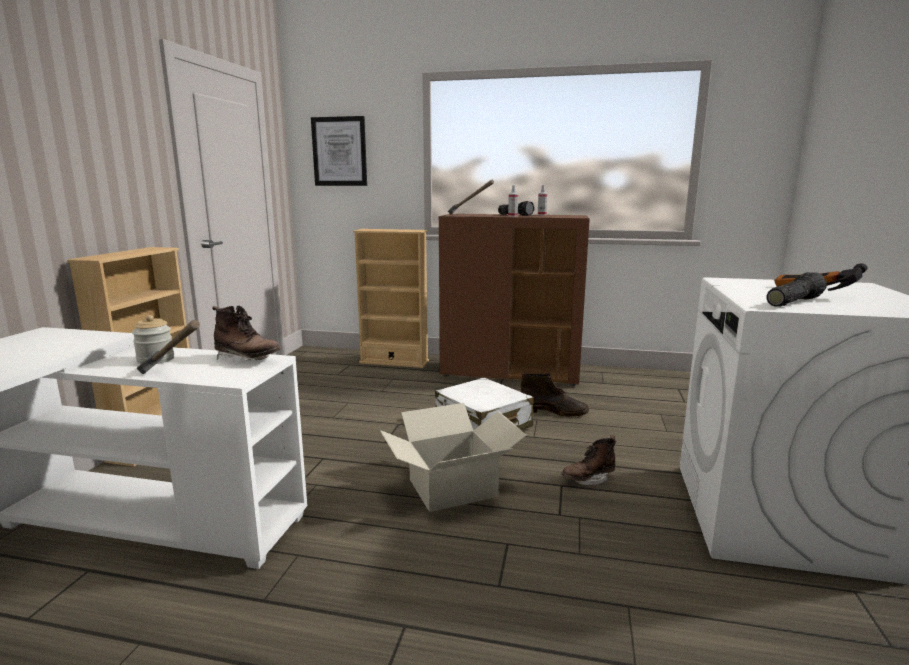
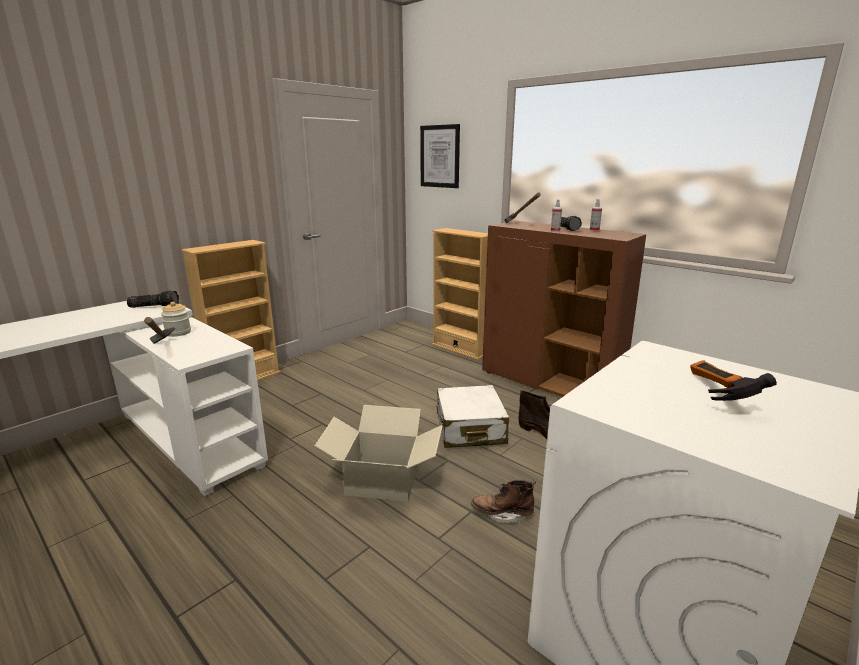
camera: 30 degrees right, 5 degrees up
brown boot [212,305,281,360] -> none
flashlight [766,272,827,307] -> flashlight moved to [127,291,179,308]

